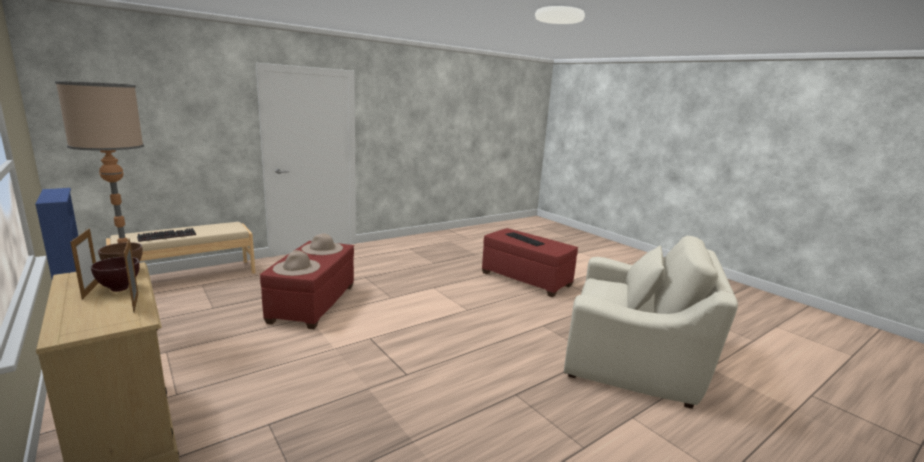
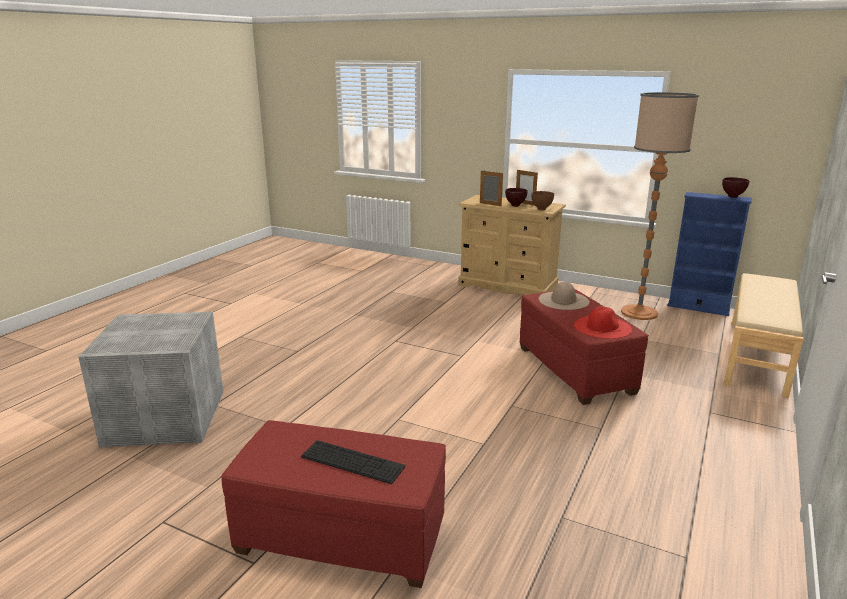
camera: 155 degrees right, 5 degrees up
keyboard [137,228,196,242] -> none
beige hat [301,233,343,255] -> red hat [574,306,632,339]
beige armchair [564,236,738,409] -> grey storage box [78,312,224,447]
none -> brown bowl [722,177,750,198]

